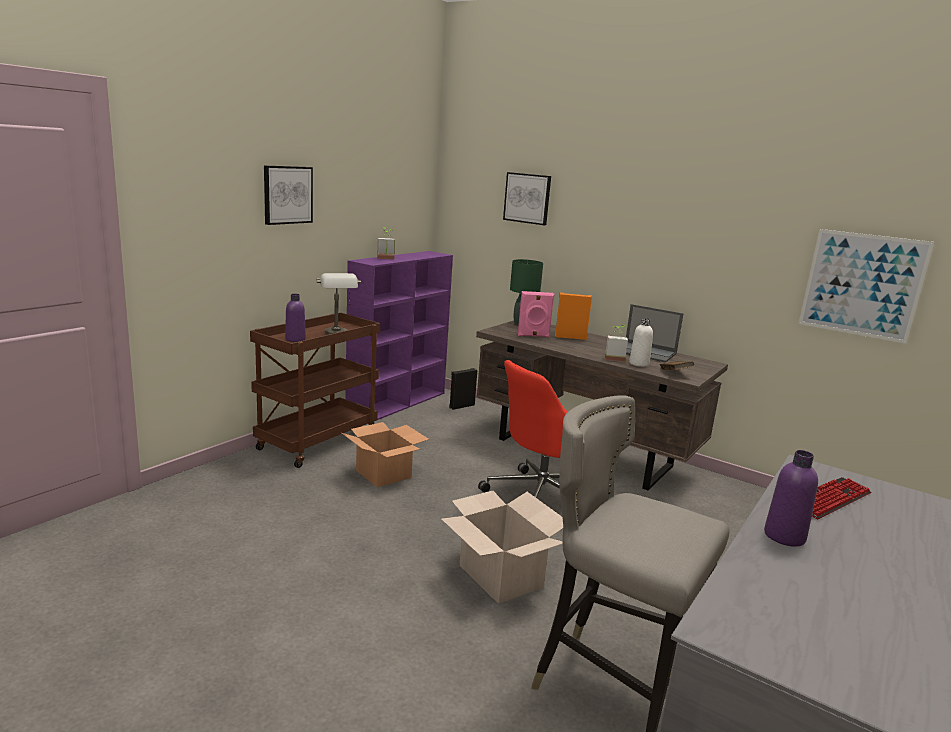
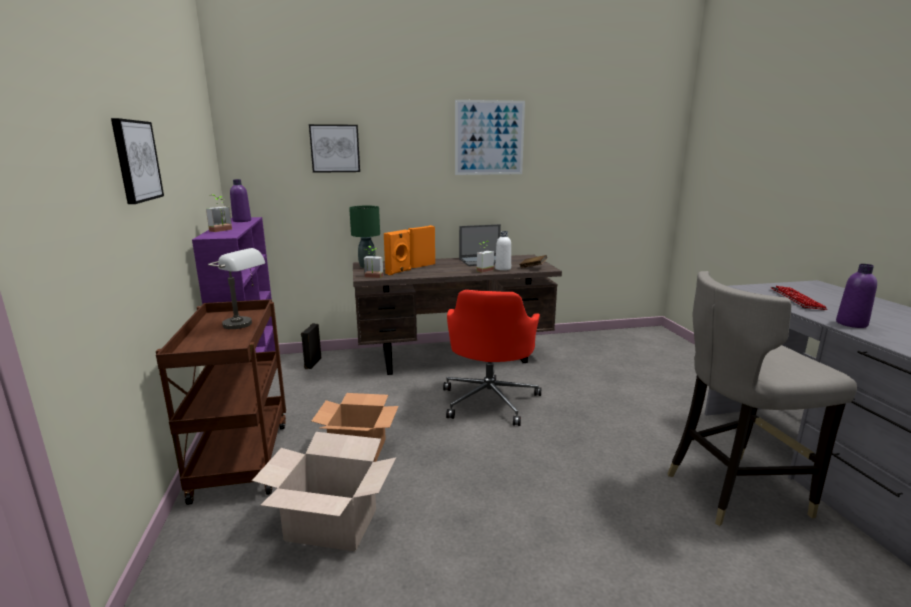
camera: 45 degrees left, 0 degrees up
purple bottle [285,294,306,342] -> purple bottle moved to [230,179,251,222]
cardboard box [441,491,563,604] -> cardboard box moved to [252,432,396,551]
pink speaker [518,291,555,338] -> orange speaker [384,230,411,275]
picture [798,229,934,344] -> picture moved to [455,100,525,175]
none -> potted plant [364,246,383,278]

